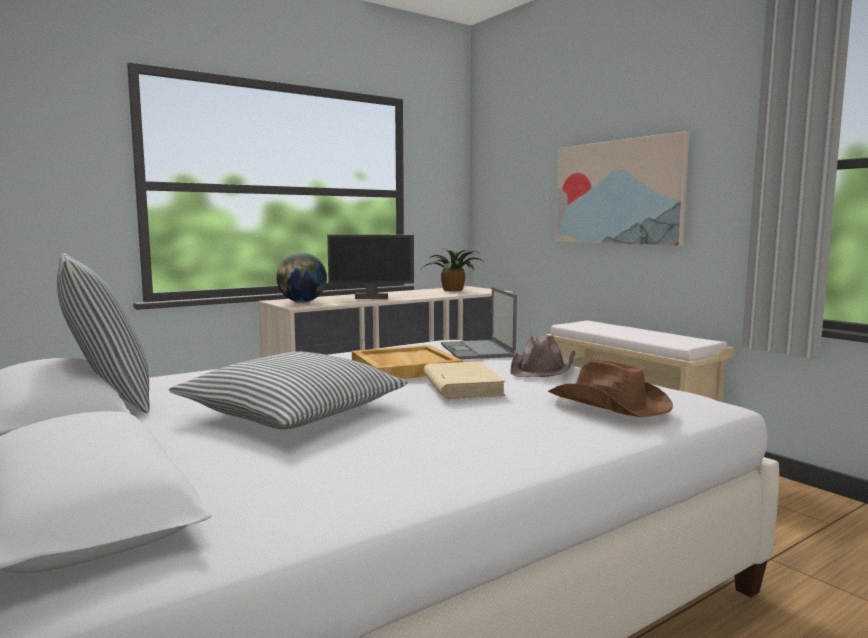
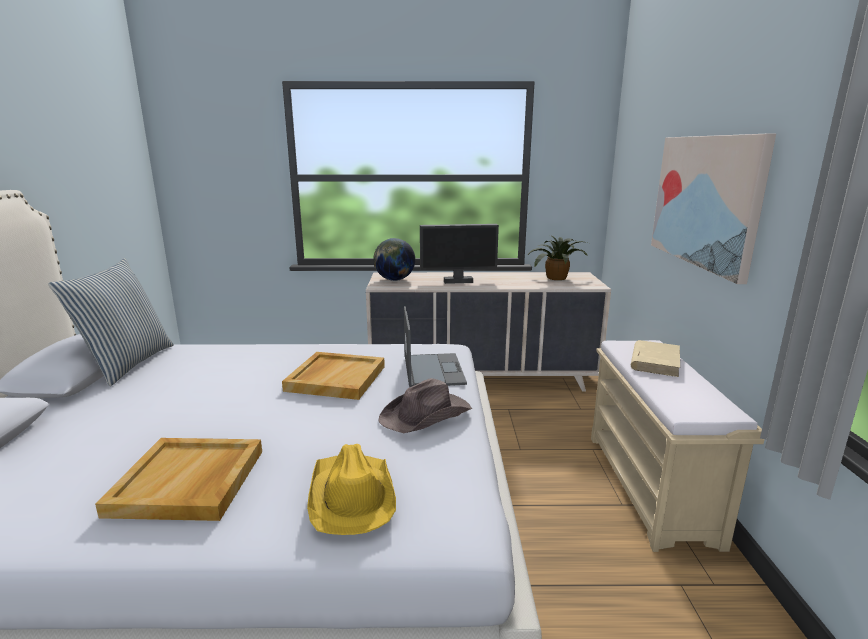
camera: 35 degrees right, 10 degrees up
pillow [169,351,407,429] -> none
monitor [327,235,414,299] -> monitor turned 45 degrees counterclockwise [420,224,499,284]
beige book [423,361,506,399] -> beige book moved to [631,340,680,377]
laptop [441,287,517,359] -> laptop turned 150 degrees clockwise [404,306,467,388]
brown hat [548,359,673,417] -> yellow hat [307,444,396,535]
none -> beige tray [95,438,262,521]

